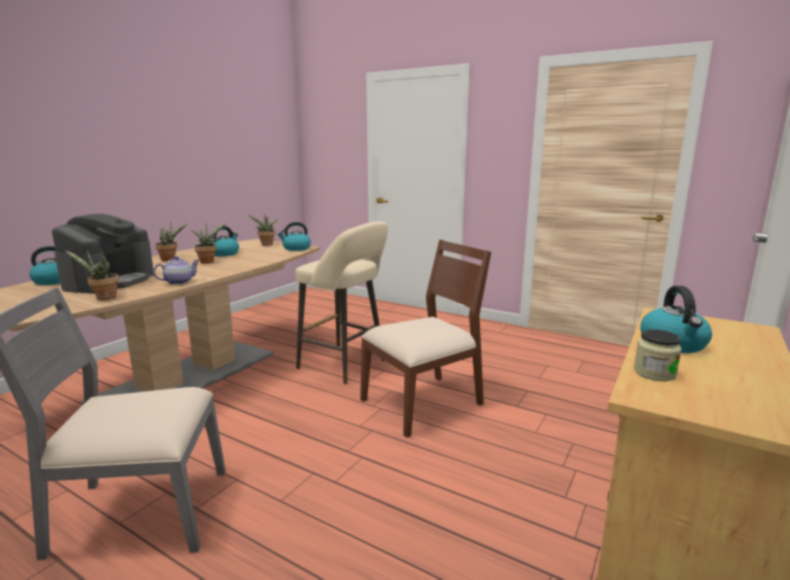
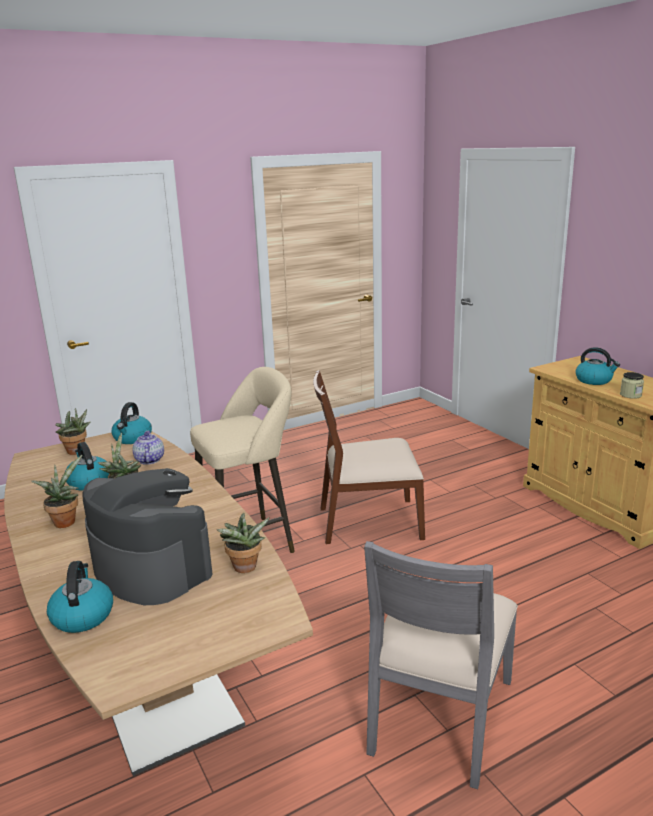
camera: 60 degrees left, 5 degrees up
teapot [153,256,200,285] -> teapot moved to [132,431,164,465]
brown chair [360,239,491,438] -> brown chair turned 90 degrees counterclockwise [313,370,425,544]

